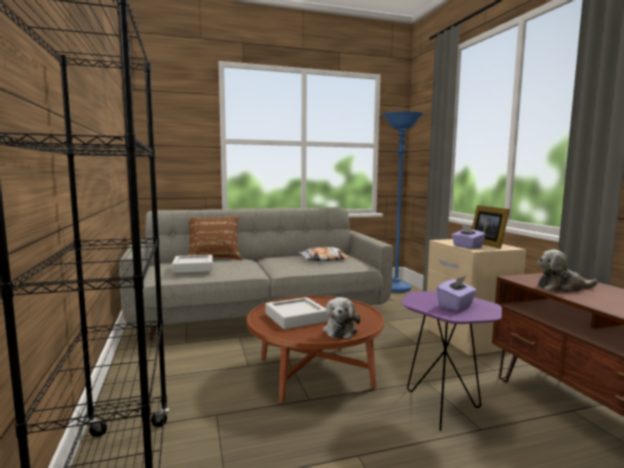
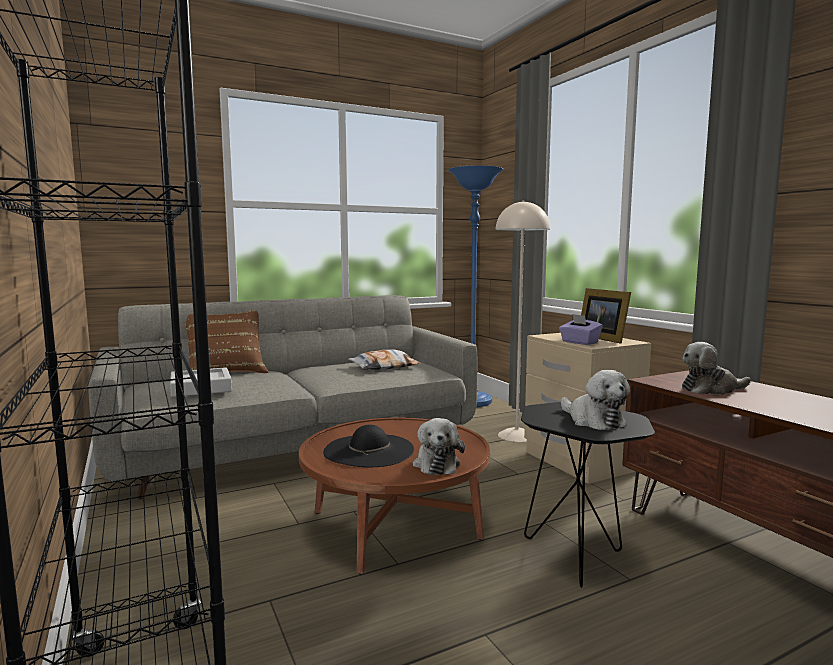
camera: 10 degrees left, 0 degrees up
grey tray [266,297,329,329] -> black hat [323,424,414,467]
purple side table [401,291,502,431] -> black side table [521,401,655,588]
purple tissue box [437,276,477,311] -> plush toy [561,370,630,430]
none -> beige floor lamp [495,200,550,442]

